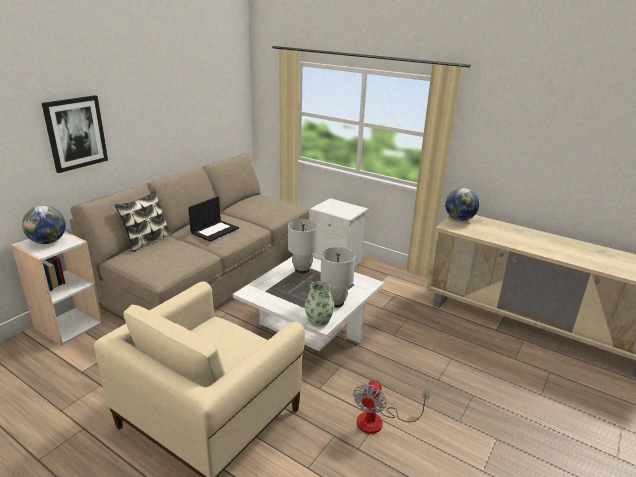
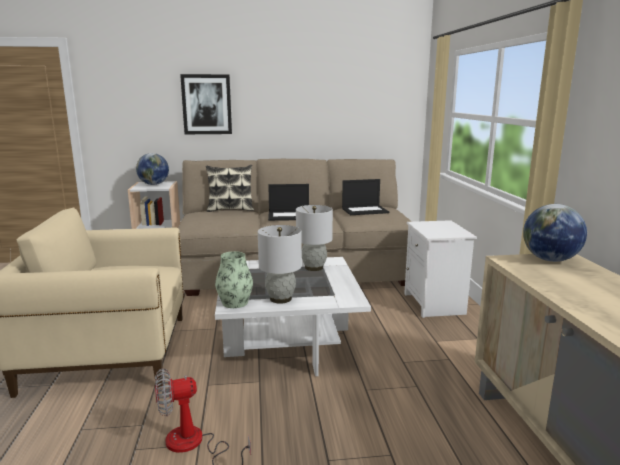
camera: 50 degrees right, 10 degrees down
none -> laptop [342,179,389,215]

